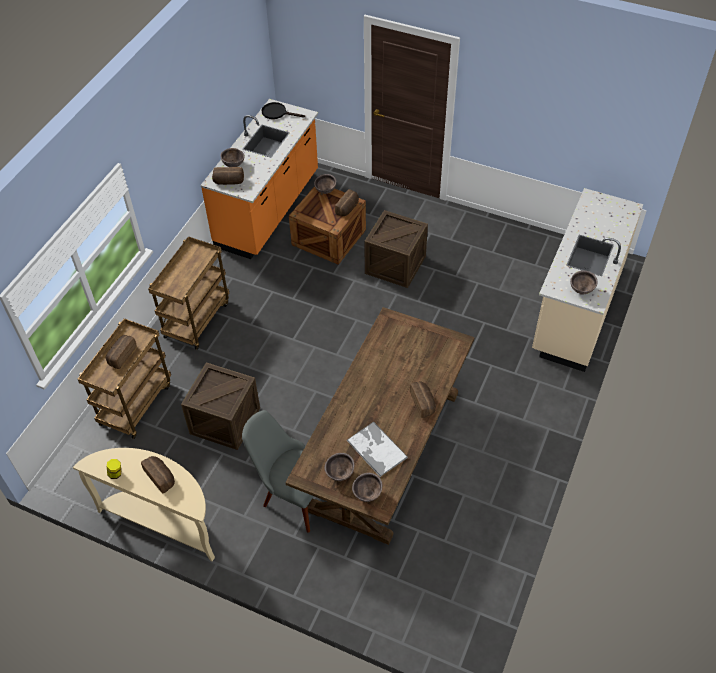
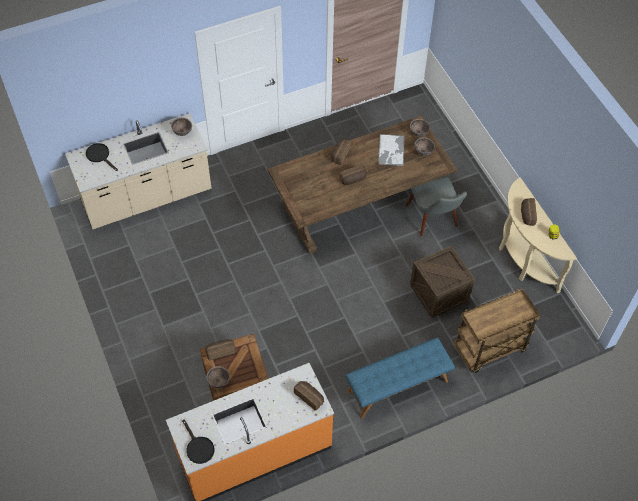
camera: 140 degrees left, 5 degrees up
bread [106,335,136,369] -> bread moved to [339,164,367,185]
brown cart [148,236,229,350] -> blue bench [345,337,455,418]
brown bowl [220,148,245,167] -> none
crate [364,210,428,288] -> none
none -> black frying pan [86,143,118,171]

